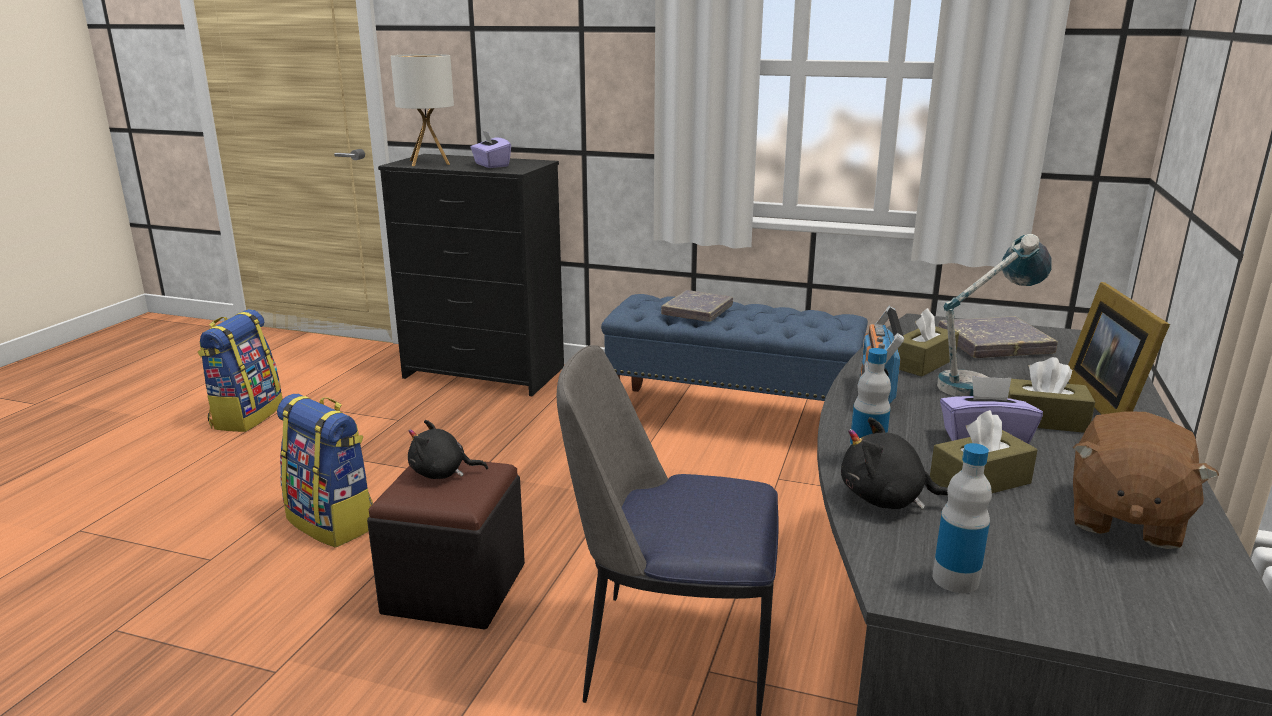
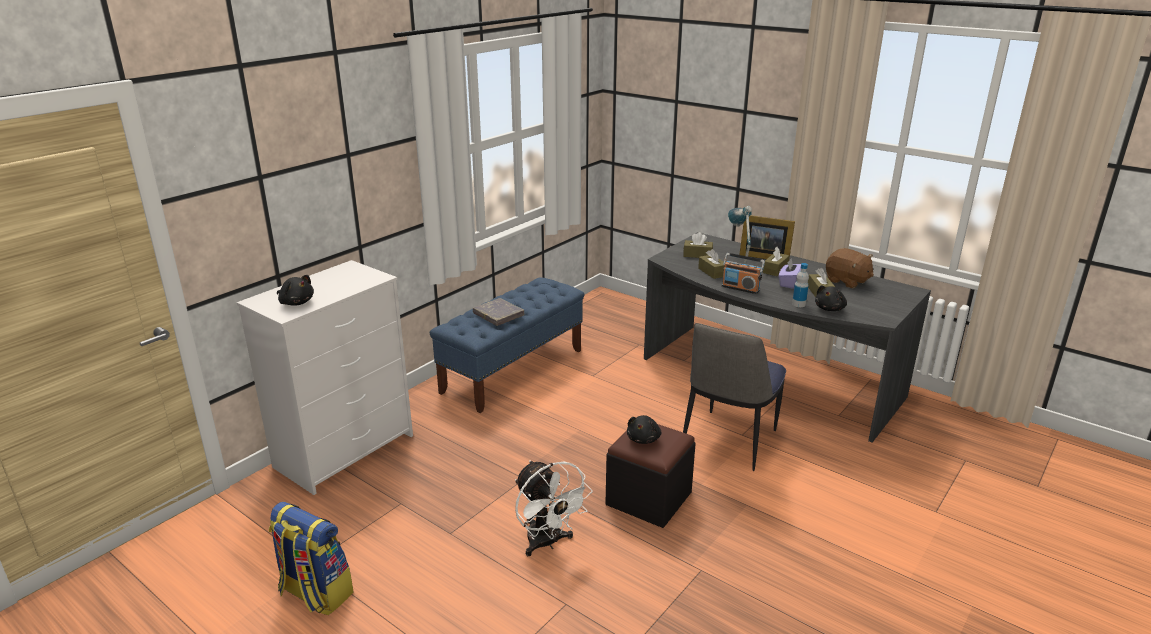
camera: 70 degrees left, 5 degrees up
backpack [277,394,373,548] -> white fan [515,460,593,556]
black dresser [378,154,564,396] -> white dresser [237,260,413,495]
table lamp [391,54,454,166] -> black plush toy [277,275,314,306]
purple tissue box [470,130,511,168] -> none
bottle [932,443,992,593] -> none
grey book [938,316,1058,358] -> brown tissue box [683,232,713,258]

